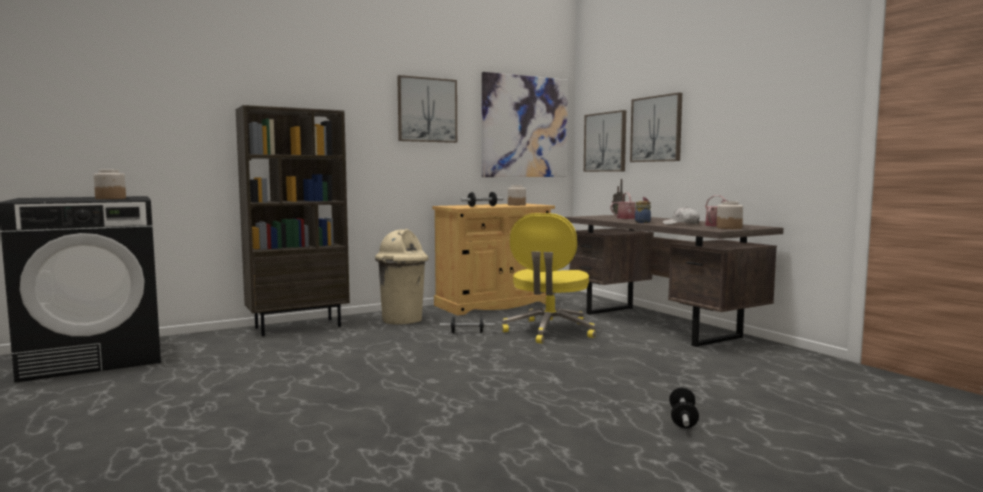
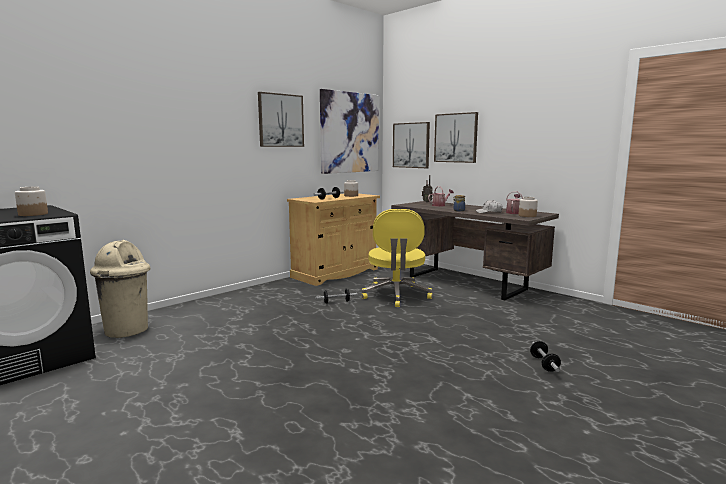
camera: 15 degrees left, 5 degrees up
brown bookcase [236,105,350,336] -> none
beige trash can [375,229,428,325] -> beige trash can moved to [90,240,150,338]

